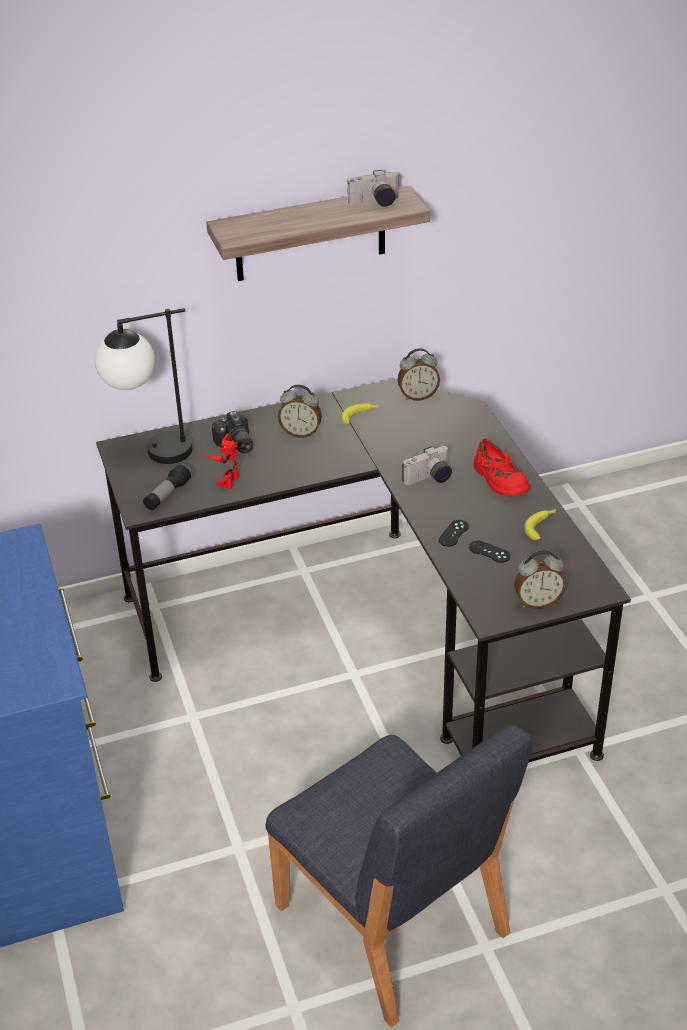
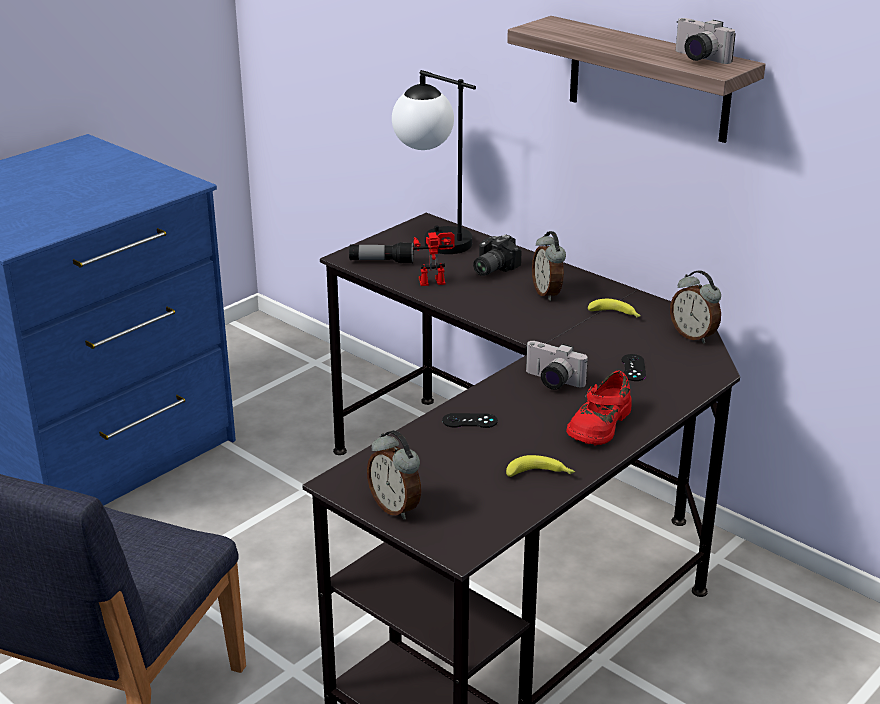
camera: 60 degrees right, 10 degrees down
black game controller [469,541,510,563] -> black game controller moved to [622,354,646,381]

